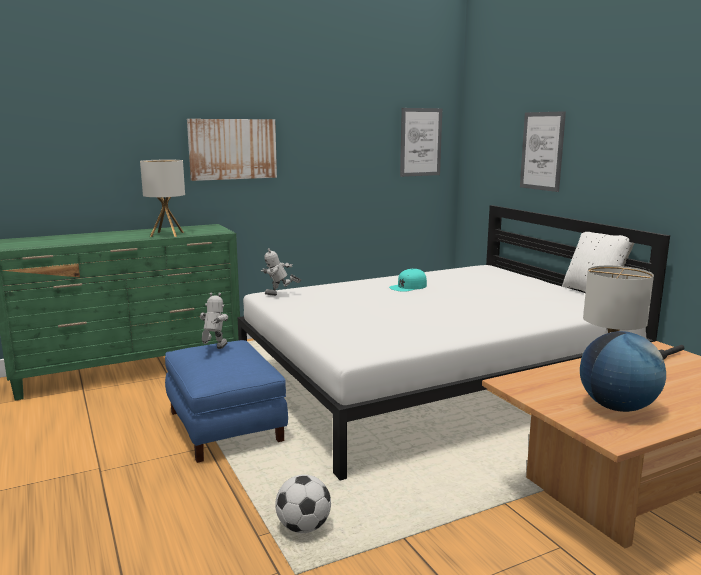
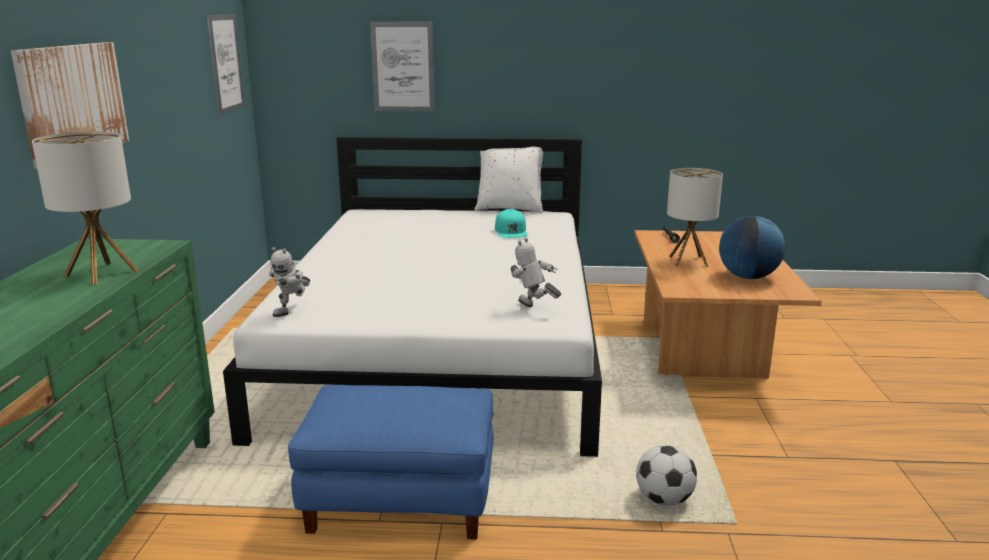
camera: 60 degrees left, 5 degrees up
toy robot [200,293,228,349] -> toy robot moved to [511,238,561,307]
turquoise cap [389,269,427,292] -> turquoise cap moved to [495,209,528,238]

